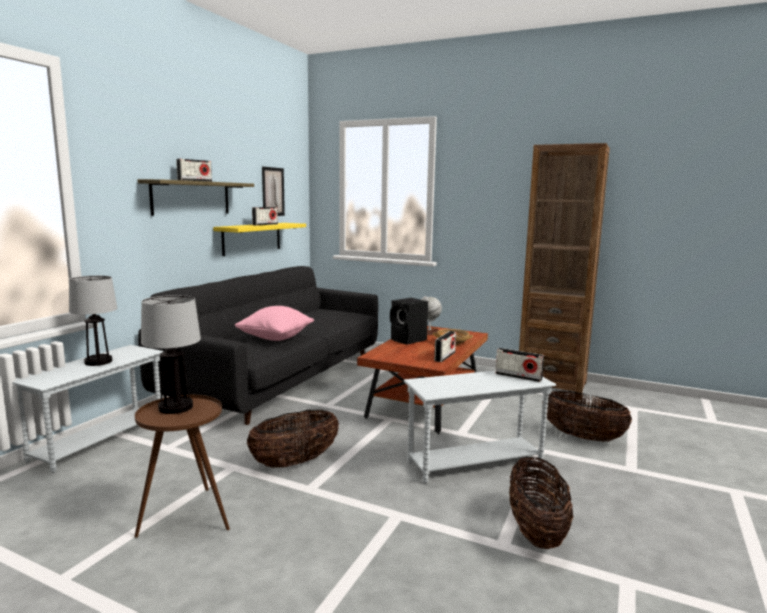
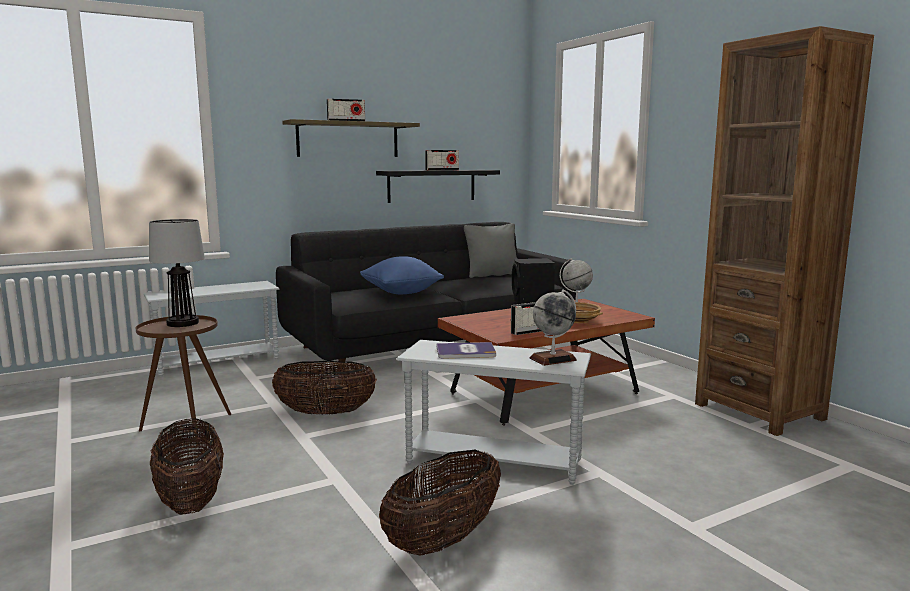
camera: 35 degrees right, 0 degrees up
table lamp [69,276,117,366] -> none
yellow shelf [213,223,306,256] -> black shelf [376,170,500,203]
pink pillow [235,306,314,341] -> blue pillow [360,256,444,294]
picture [262,167,285,216] -> none
radio [495,348,544,382] -> globe [530,289,577,366]
basket [542,390,632,442] -> basket moved to [150,418,224,515]
none -> book [436,342,496,359]
none -> grey pillow [464,223,517,278]

